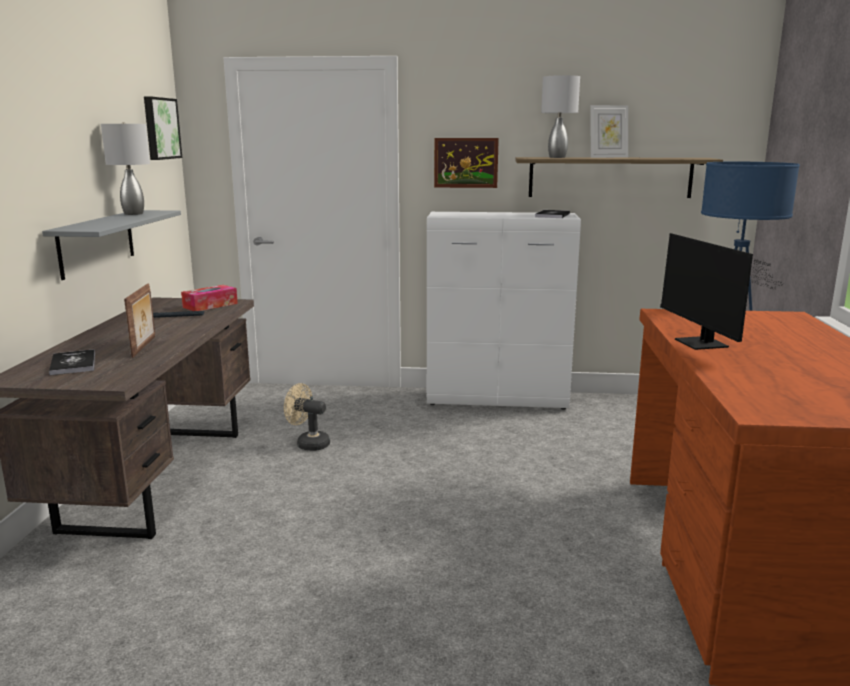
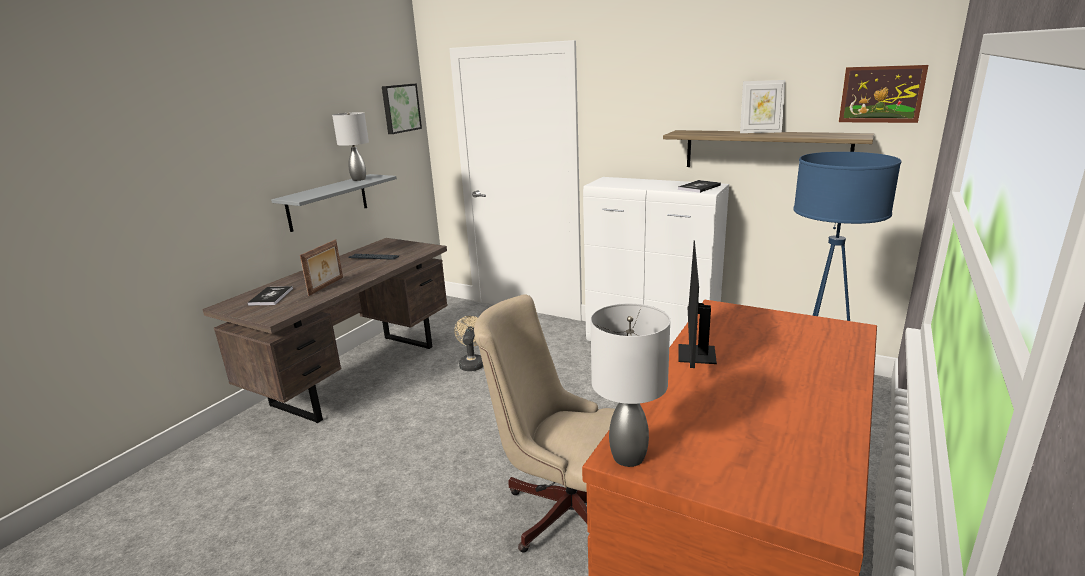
camera: 25 degrees right, 5 degrees up
tissue box [181,285,238,311] -> none
beige fan [284,383,330,451] -> beige fan turned 45 degrees clockwise [454,316,483,371]
picture [434,138,499,188] -> picture moved to [839,65,928,123]
grey table lamp [541,75,580,158] -> grey table lamp moved to [591,303,670,467]
none -> beige office chair [474,294,615,553]

